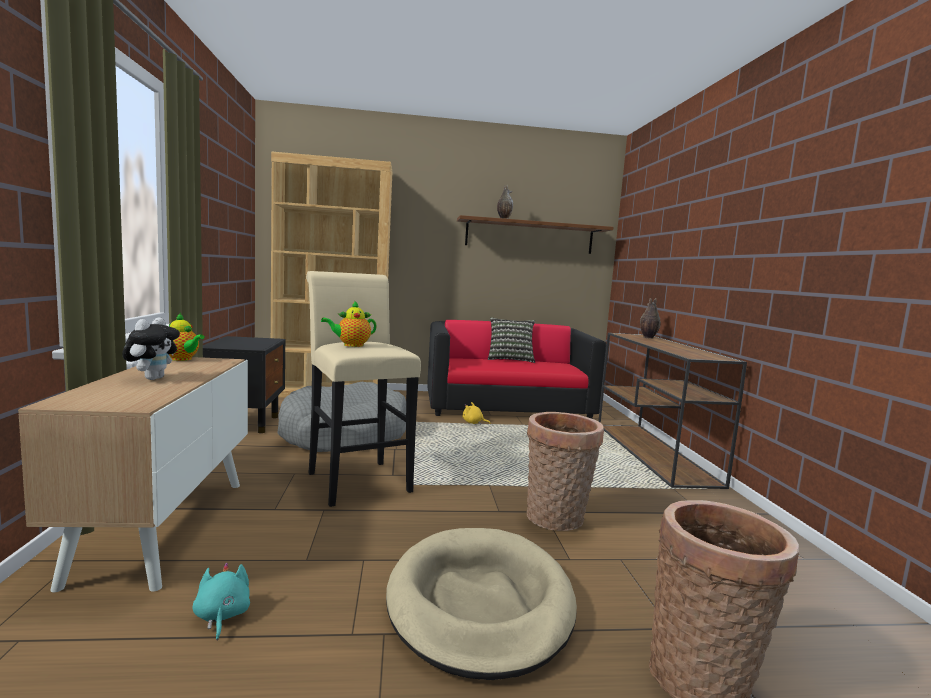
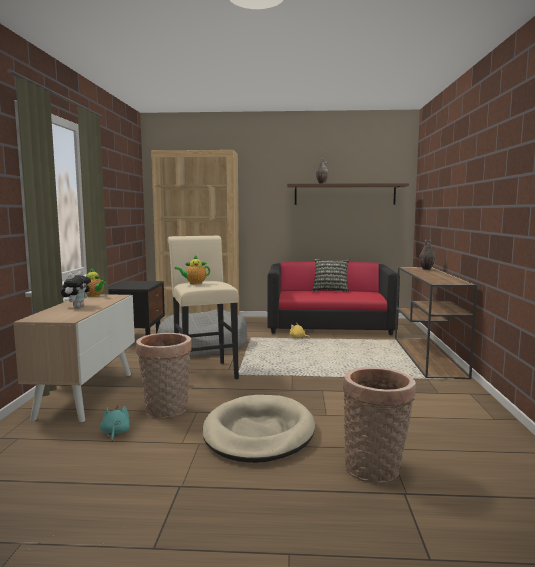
camera: 10 degrees right, 0 degrees up
basket [527,412,604,531] -> basket moved to [136,333,192,418]

